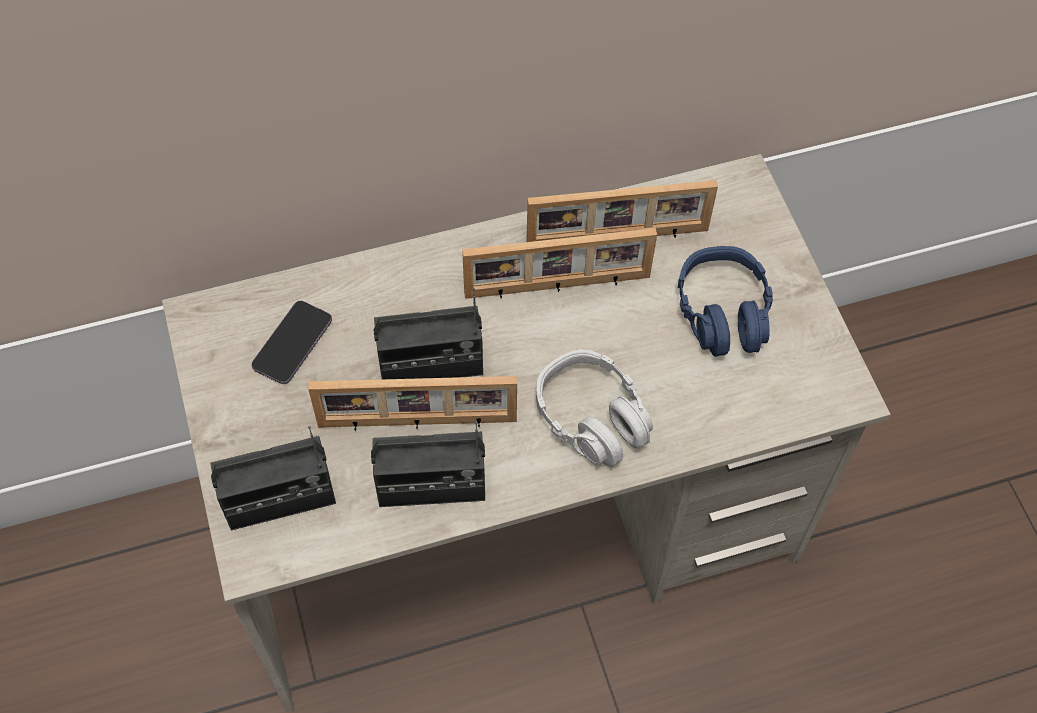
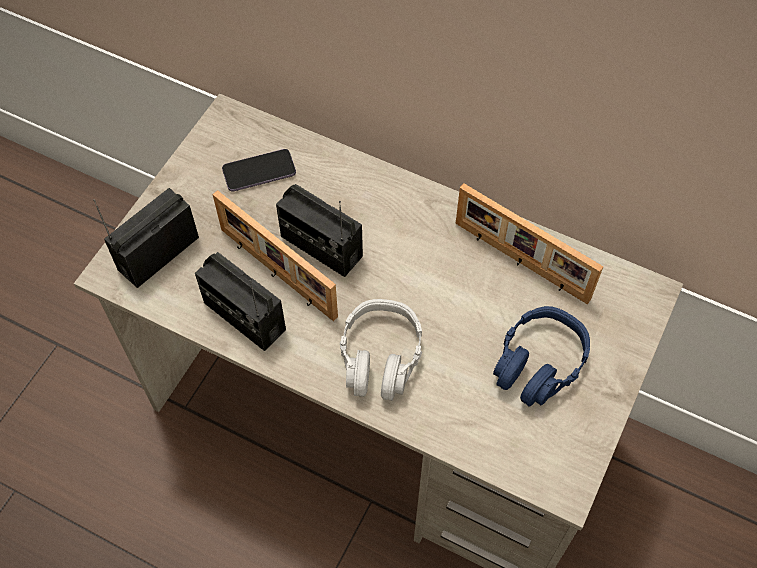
camera: 45 degrees right, 0 degrees up
radio [210,426,336,530] -> radio turned 105 degrees clockwise [93,188,199,288]
picture frame [462,228,657,299] -> none

